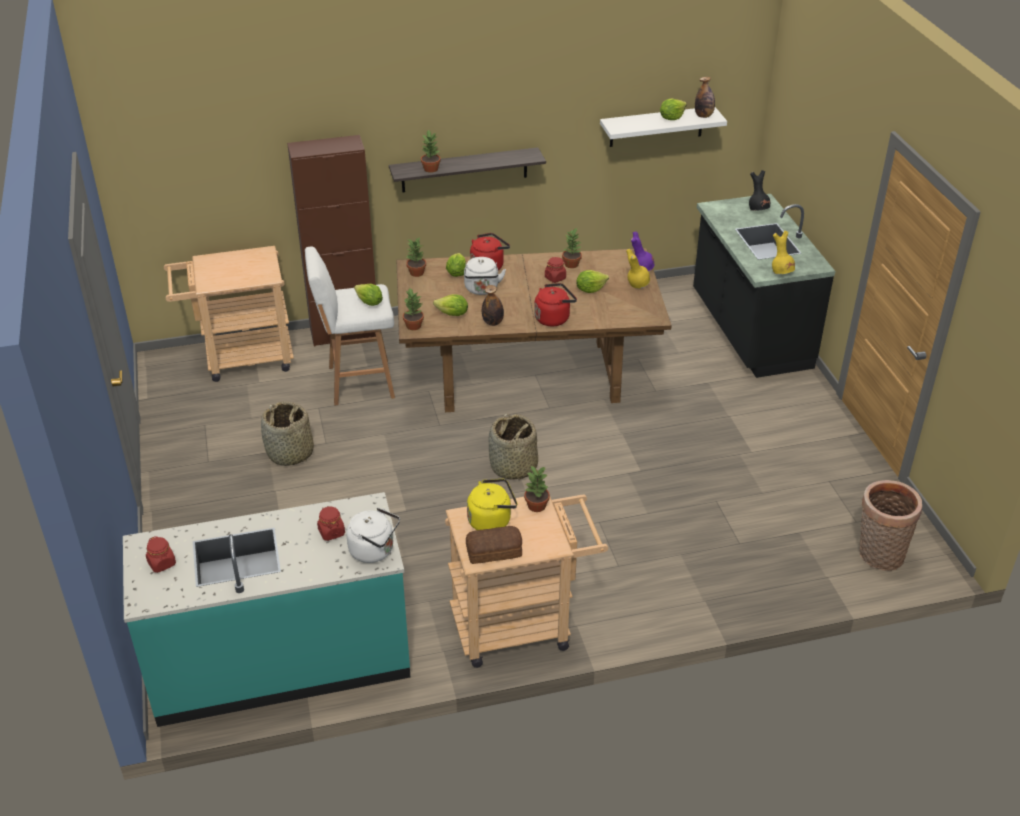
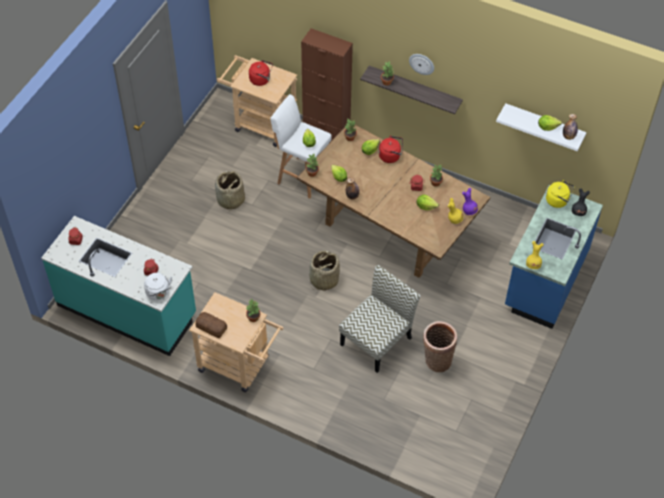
camera: 40 degrees right, 15 degrees up
white kettle [464,257,506,295] -> none
yellow kettle [467,479,517,530] -> yellow kettle moved to [546,180,574,208]
red kettle [534,283,577,326] -> red kettle moved to [249,60,273,86]
black counter [693,194,835,378] -> blue counter [505,185,603,329]
basket [859,480,922,571] -> basket moved to [423,321,457,372]
none -> chair [339,265,421,373]
none -> wall clock [409,54,434,75]

